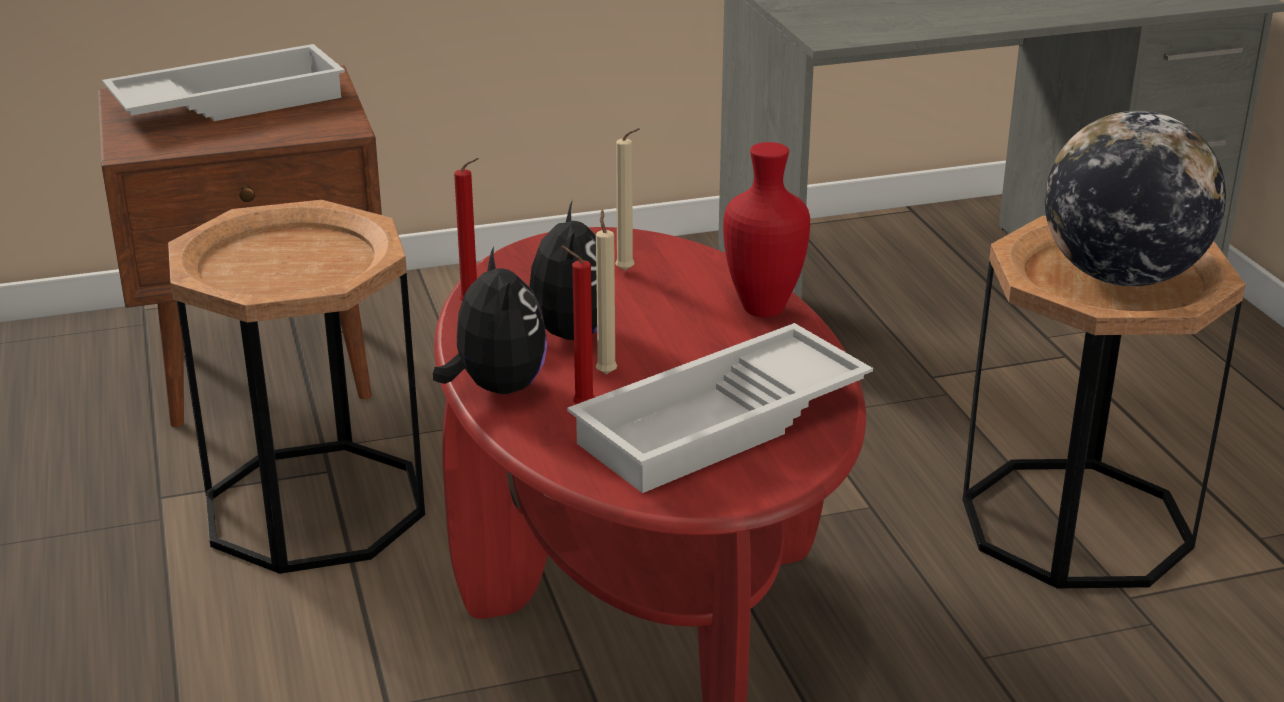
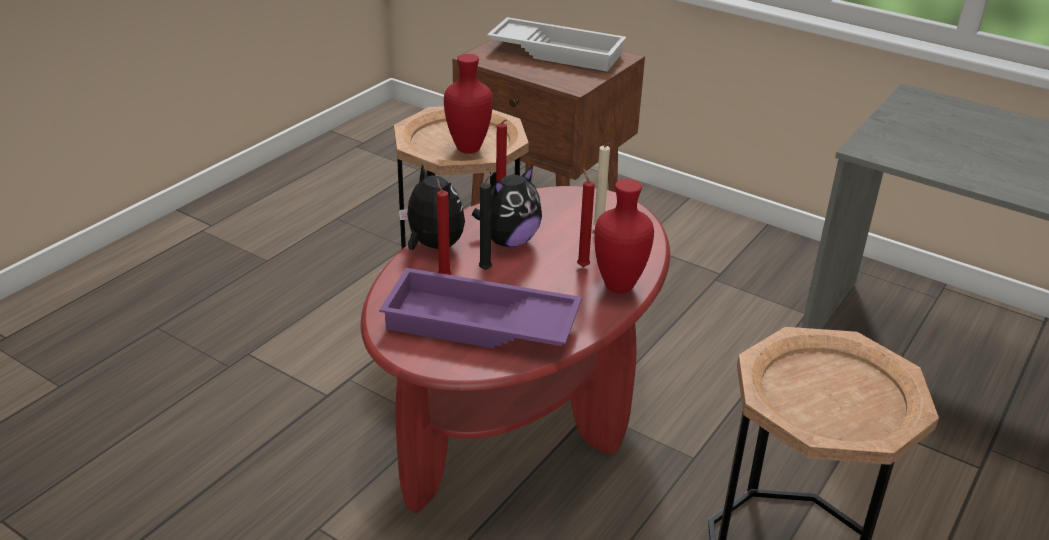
camera: 50 degrees right, 5 degrees up
plush toy [433,246,547,394] -> plush toy turned 75 degrees counterclockwise [399,164,465,250]
white tray [567,323,873,493] -> purple tray [379,268,582,349]
beige candle [596,210,617,374] -> black candle [479,172,494,270]
globe [1045,111,1226,286] -> none
none -> red vase [444,54,493,154]
none -> red candle [577,169,595,267]

